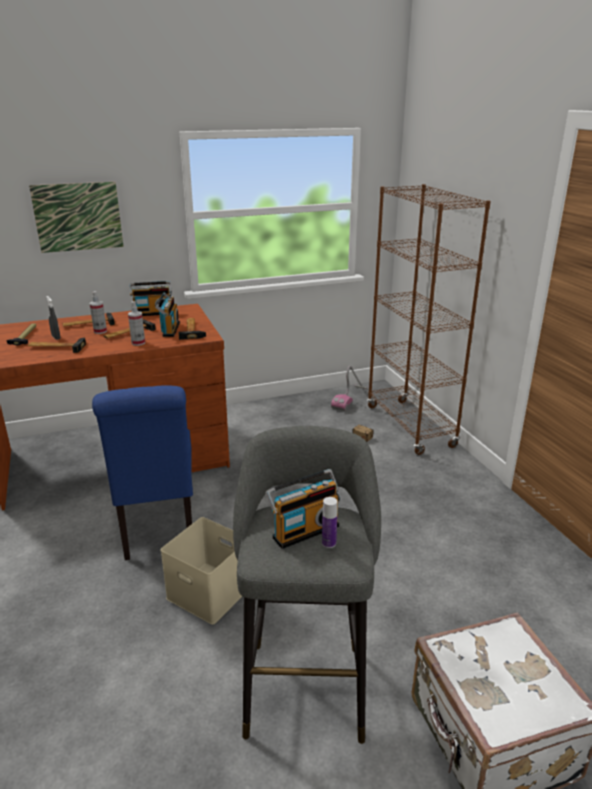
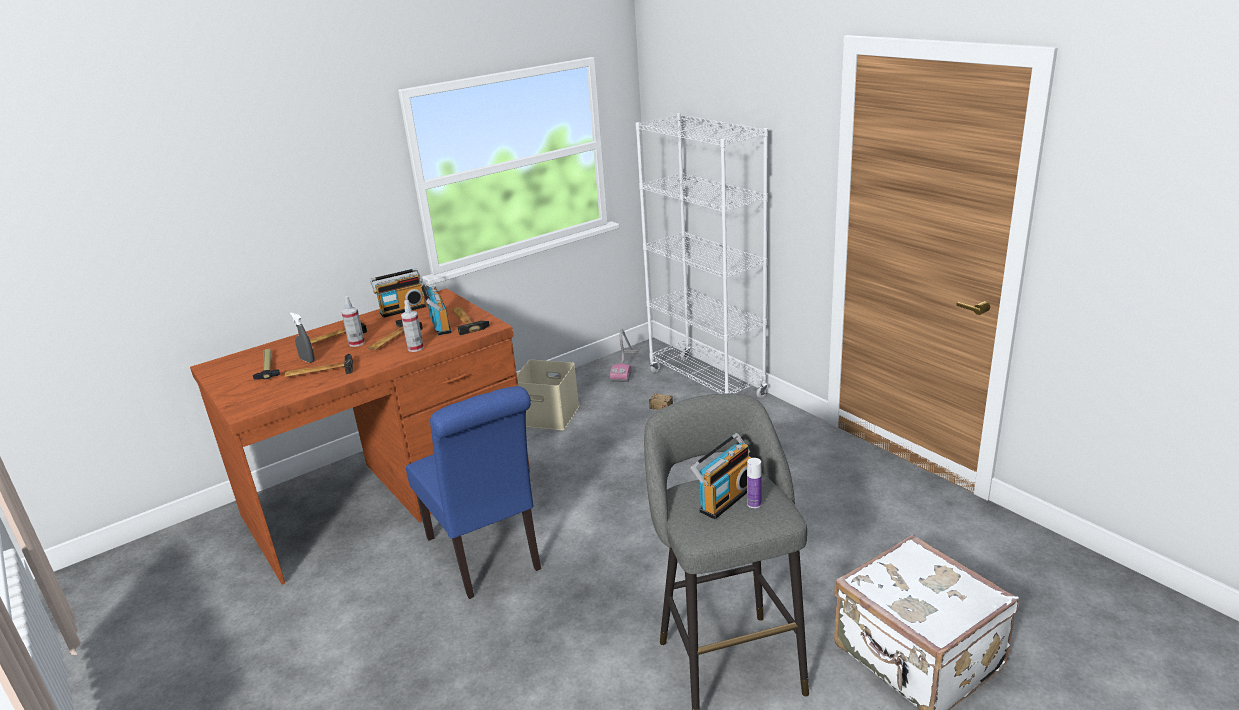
camera: 15 degrees left, 0 degrees up
picture [29,182,124,253] -> none
beige storage box [160,517,242,625] -> beige storage box moved to [517,360,579,430]
brown bookcase [367,184,491,455] -> white bookcase [635,113,768,398]

